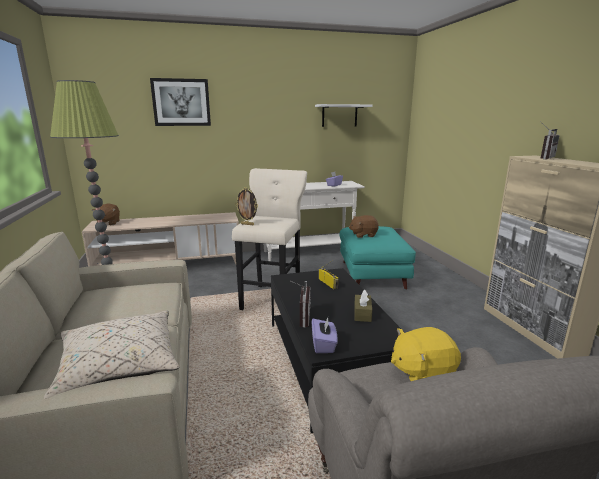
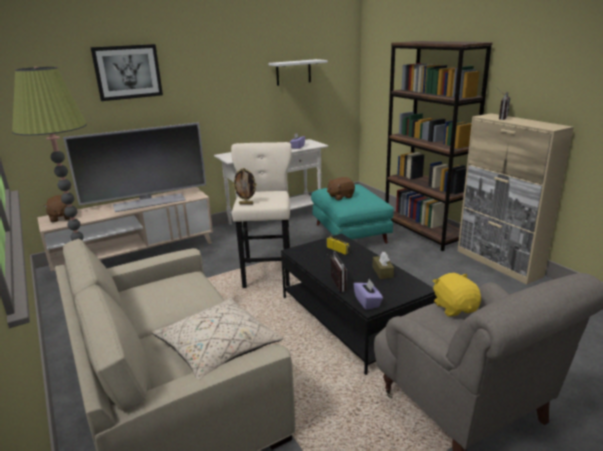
camera: 15 degrees left, 5 degrees up
yellow plush toy [391,327,461,381] -> yellow plush toy turned 105 degrees clockwise [433,273,481,317]
none -> television [63,122,206,212]
none -> brown bookcase [385,41,493,251]

